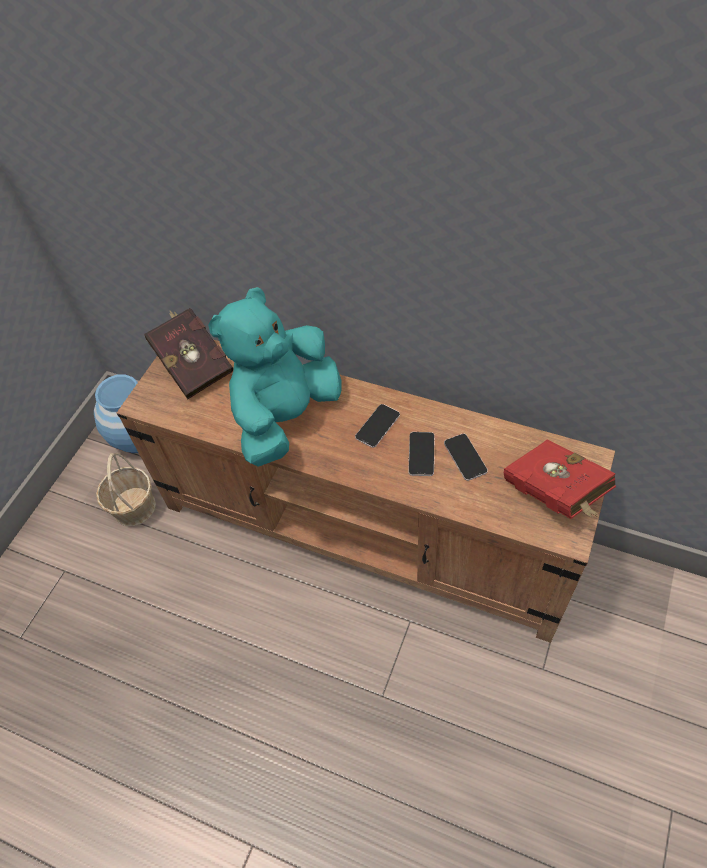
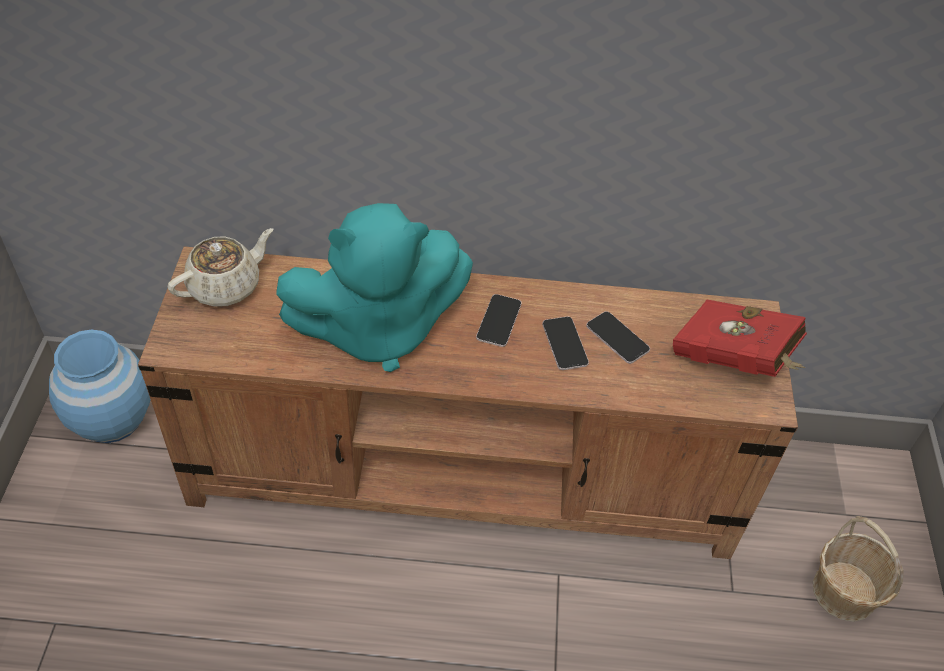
camera: 25 degrees left, 5 degrees down
basket [96,453,156,526] -> basket moved to [813,516,903,622]
red book [144,308,233,400] -> beige teapot [168,228,273,307]
turquoise plush toy [208,287,342,467] -> turquoise plush toy turned 120 degrees counterclockwise [276,203,473,372]

